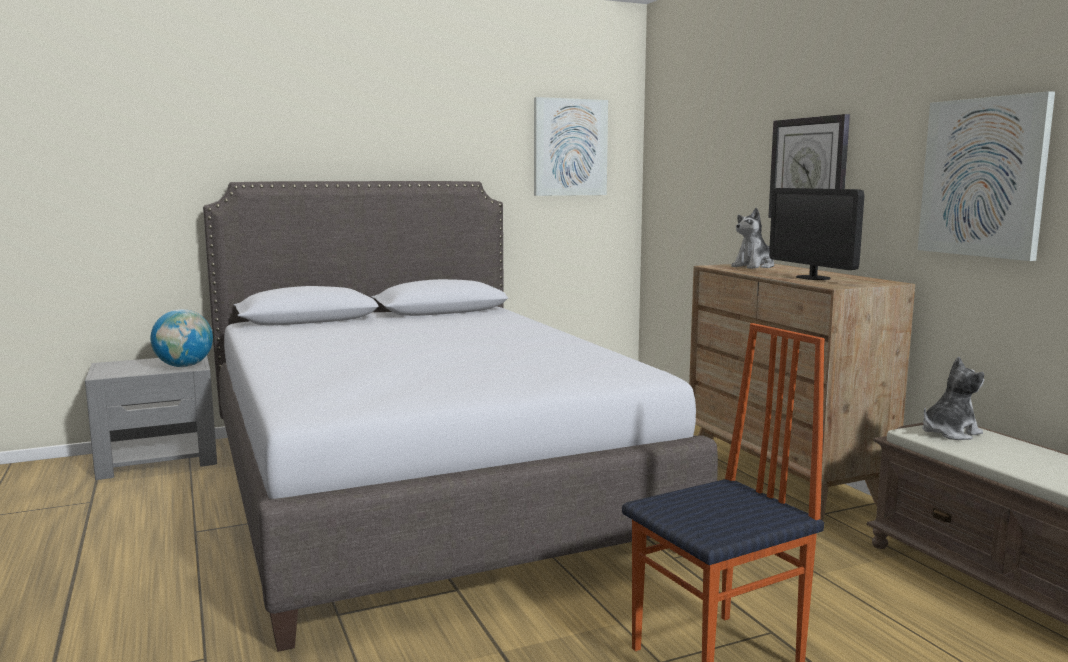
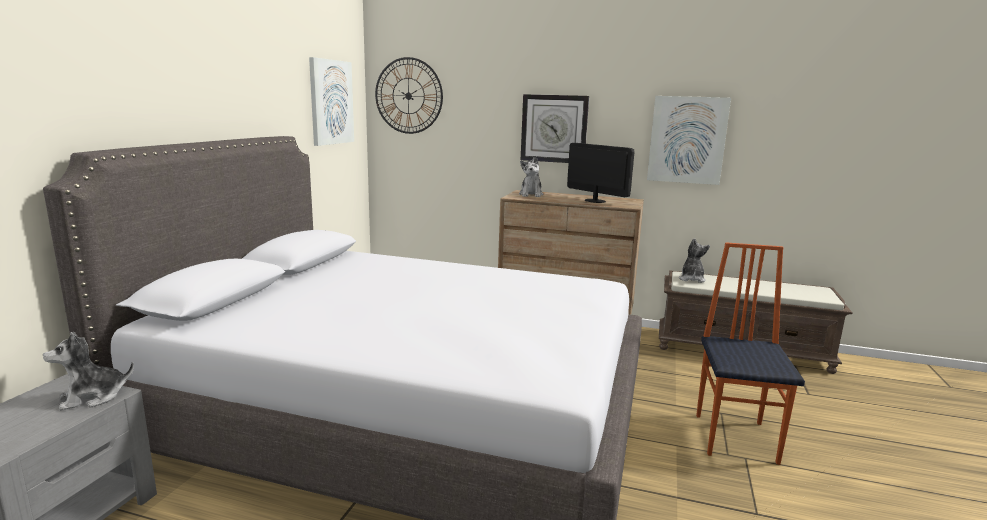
camera: 50 degrees left, 5 degrees up
globe [150,309,213,367] -> plush toy [43,332,134,411]
monitor [769,188,865,280] -> monitor turned 150 degrees counterclockwise [567,143,634,203]
none -> wall clock [375,57,443,134]

